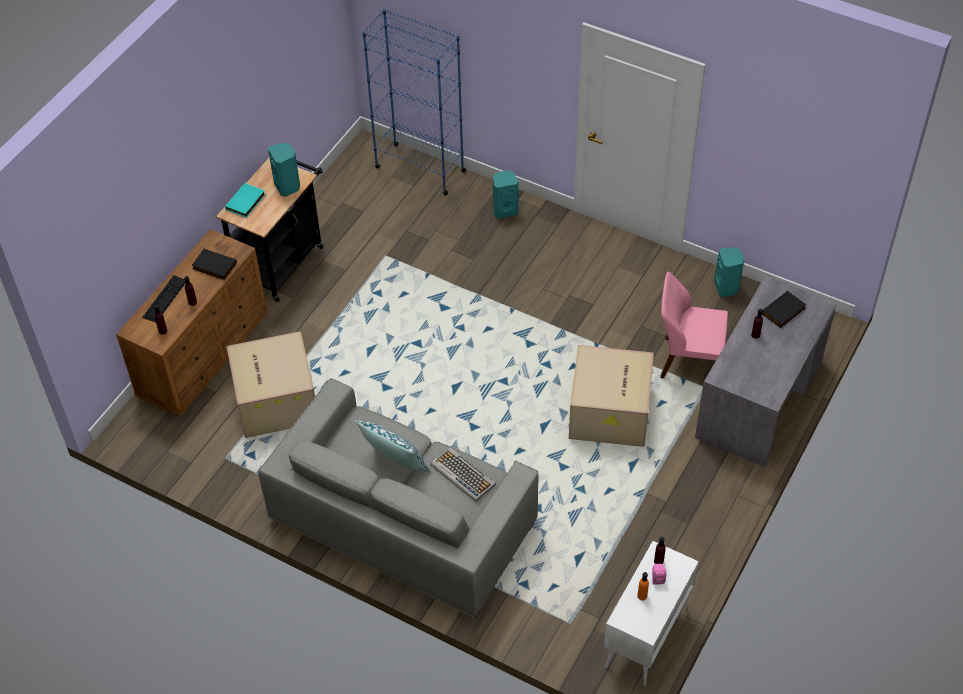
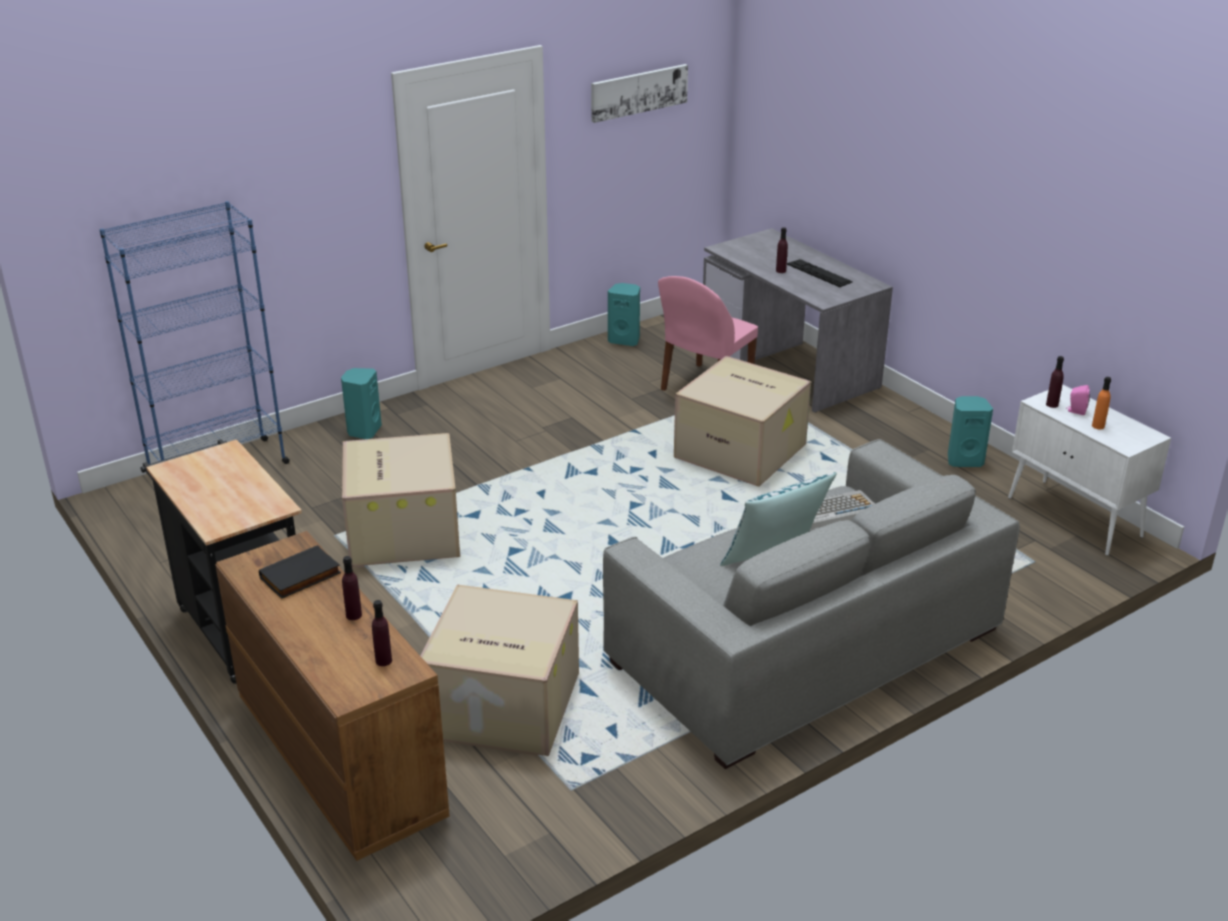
camera: 65 degrees left, 20 degrees down
keyboard [143,275,186,322] -> keyboard moved to [787,259,853,287]
turquoise book [225,183,265,218] -> none
turquoise speaker [268,143,300,197] -> turquoise speaker moved to [948,396,993,467]
black book [762,291,806,328] -> none
none -> cardboard box [342,433,460,568]
none -> picture [591,64,688,123]

